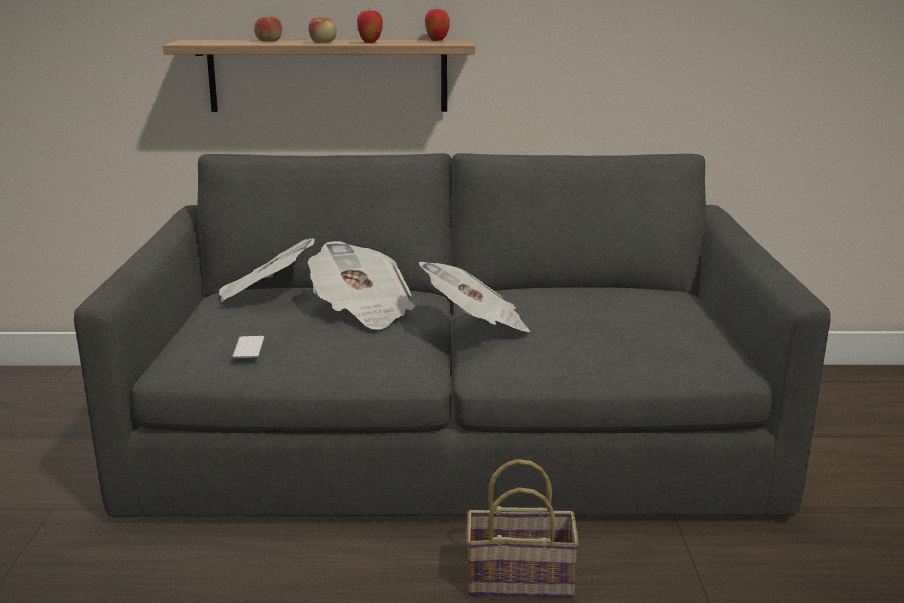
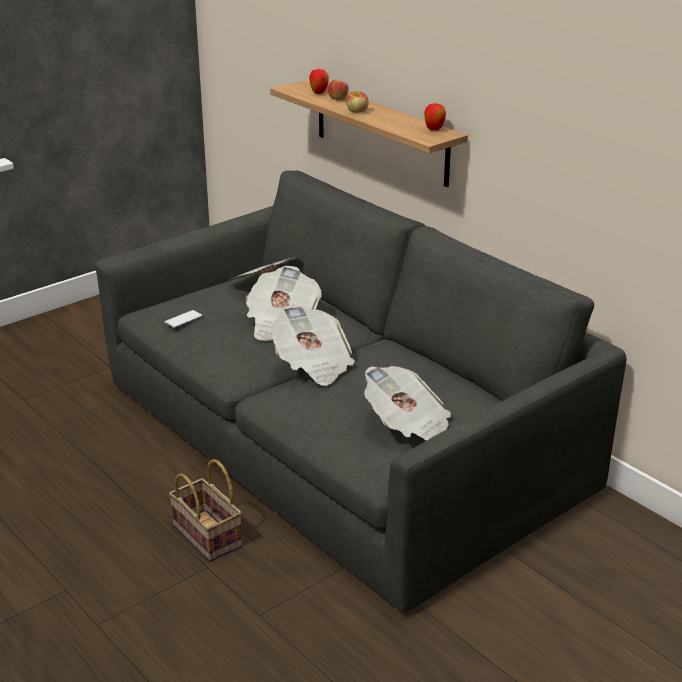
camera: 50 degrees right, 10 degrees up
apple [357,7,383,43] -> apple moved to [309,68,329,94]
none -> newspaper [364,366,451,441]

